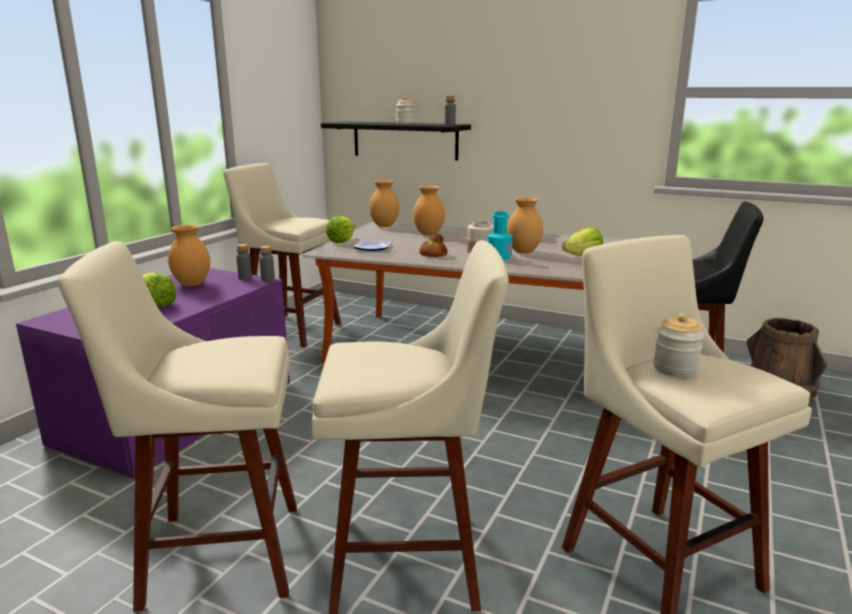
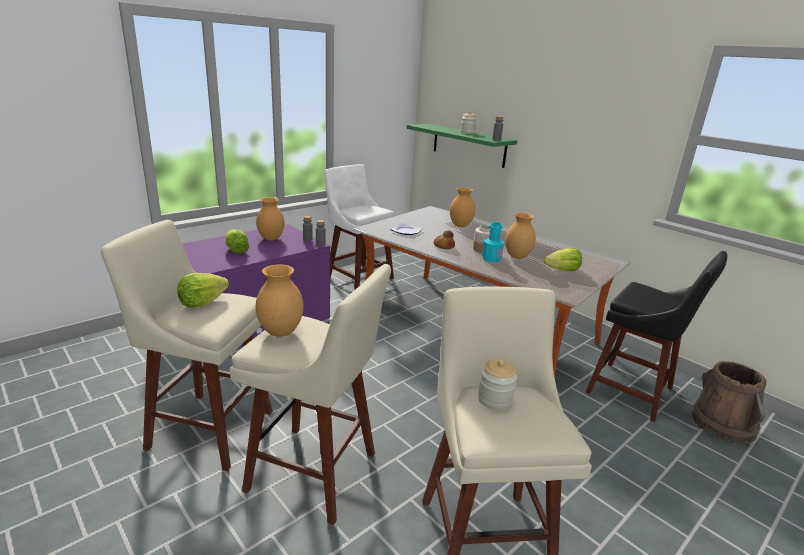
camera: 20 degrees right, 5 degrees up
beige stool [224,163,341,348] -> white chair [324,164,395,290]
black shelf [321,121,471,161] -> green shelf [406,124,517,168]
lettuce [325,216,355,243] -> lettuce moved to [177,273,229,308]
brown vase [369,180,399,227] -> brown vase moved to [256,264,303,337]

